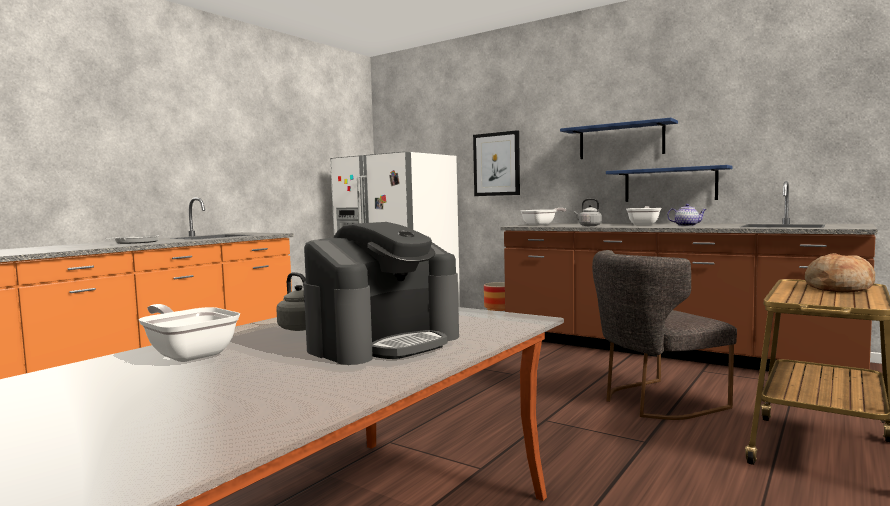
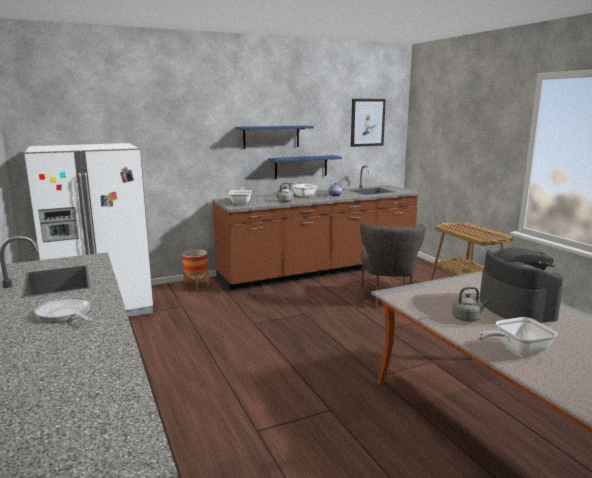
camera: 60 degrees left, 10 degrees up
picture [473,130,520,196] -> picture moved to [351,99,386,147]
bread [805,253,875,293] -> none

